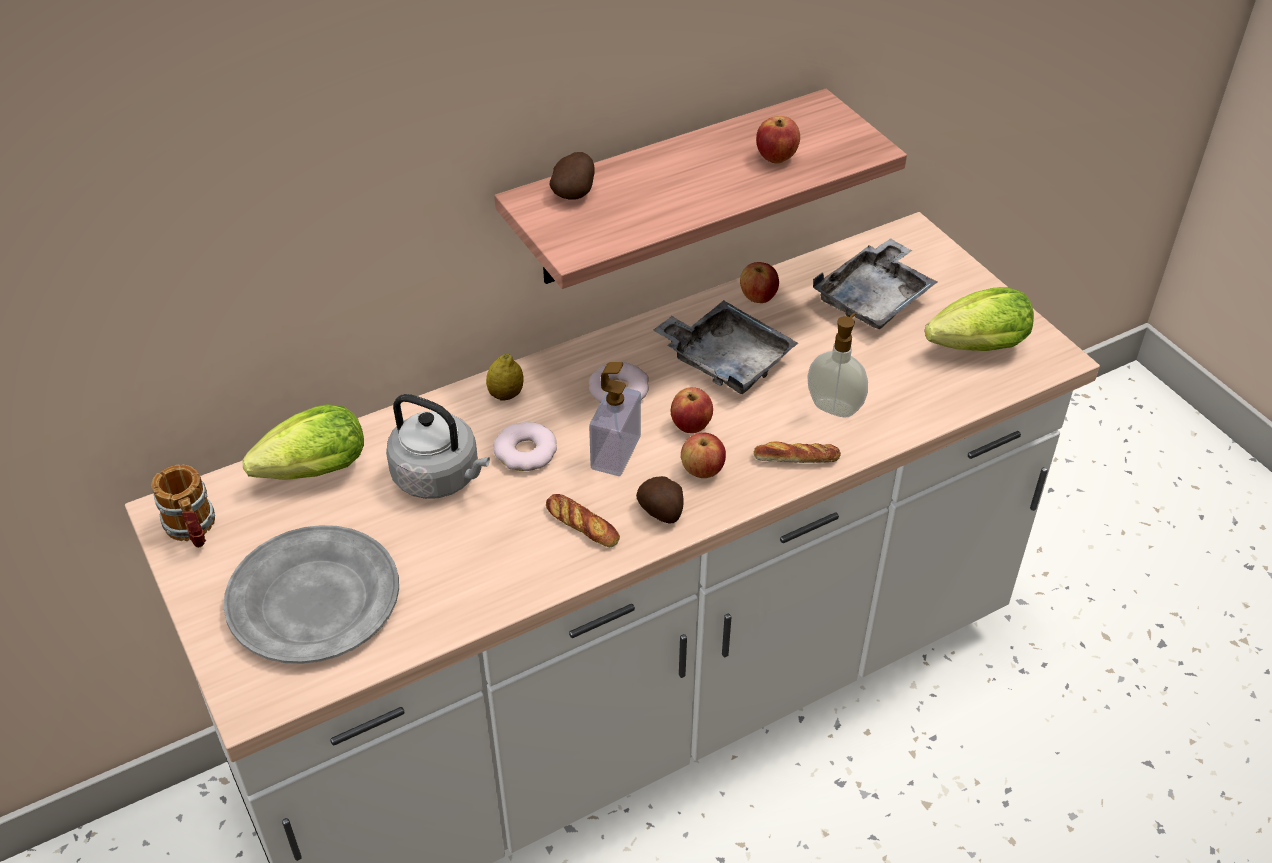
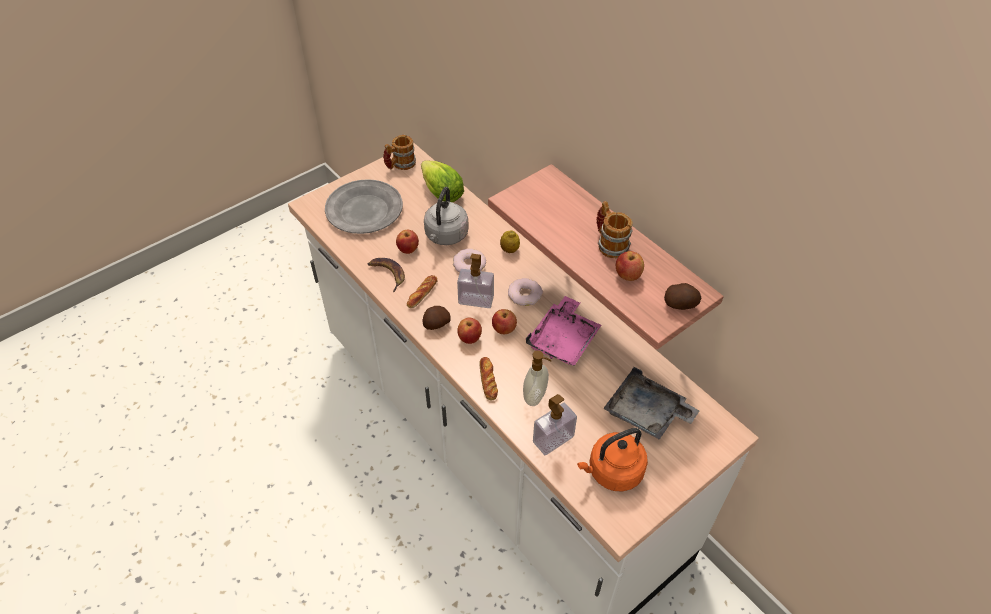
camera: 80 degrees right, 5 degrees up
potato [550,152,595,200] -> potato moved to [664,283,702,310]
grey tray [653,300,798,394] -> pink tray [526,296,601,366]
apple [740,262,779,303] -> apple moved to [396,230,419,254]
lettuce [925,287,1034,351] -> orange kettle [577,428,648,491]
none -> banana [368,258,405,292]
none -> soap dispenser [533,394,577,455]
none -> mug [596,201,633,258]

